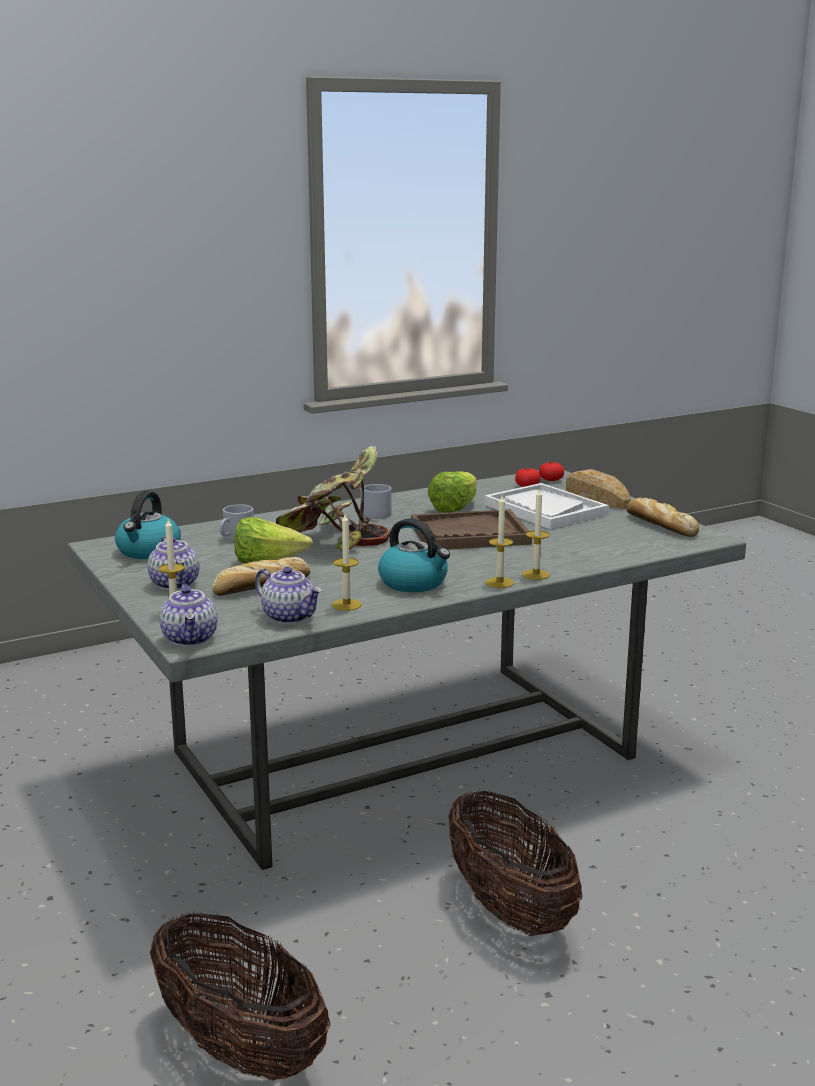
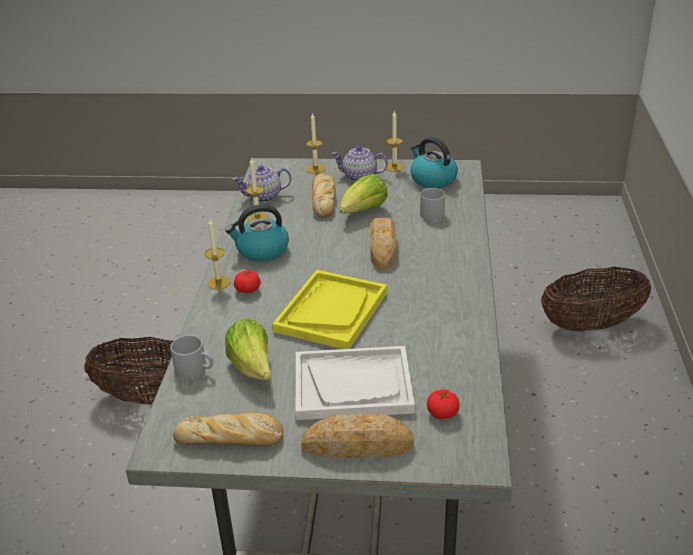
camera: 125 degrees right, 15 degrees up
basket [150,912,330,1080] -> basket moved to [541,267,651,332]
teapot [159,584,218,646] -> none
potted plant [276,446,390,551] -> bread [370,218,396,270]
grey mug [363,484,392,519] -> grey mug moved to [170,335,213,379]
brown tray [411,509,532,550] -> yellow tray [272,270,387,349]
lettuce [428,471,477,513] -> lettuce moved to [225,319,272,380]
candle [522,487,550,580] -> candle moved to [386,110,404,172]
tomato [539,461,564,481] -> tomato moved to [234,270,261,293]

